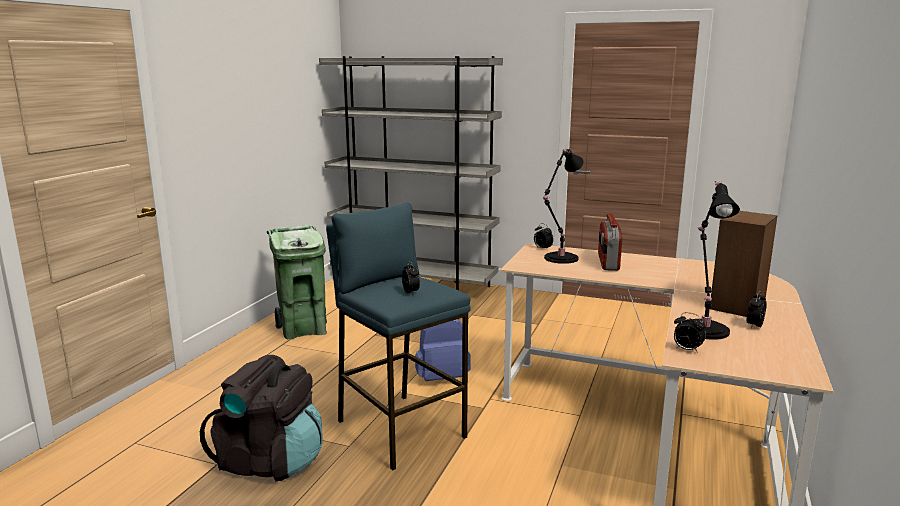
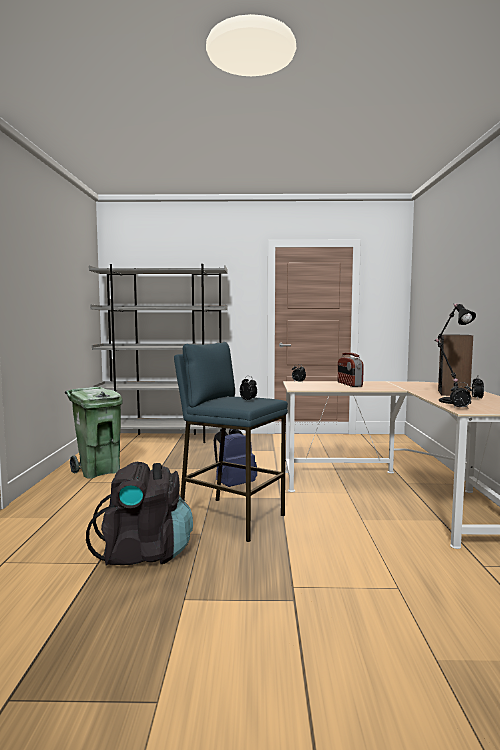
camera: 20 degrees left, 10 degrees down
black table lamp [543,149,583,264] -> none

